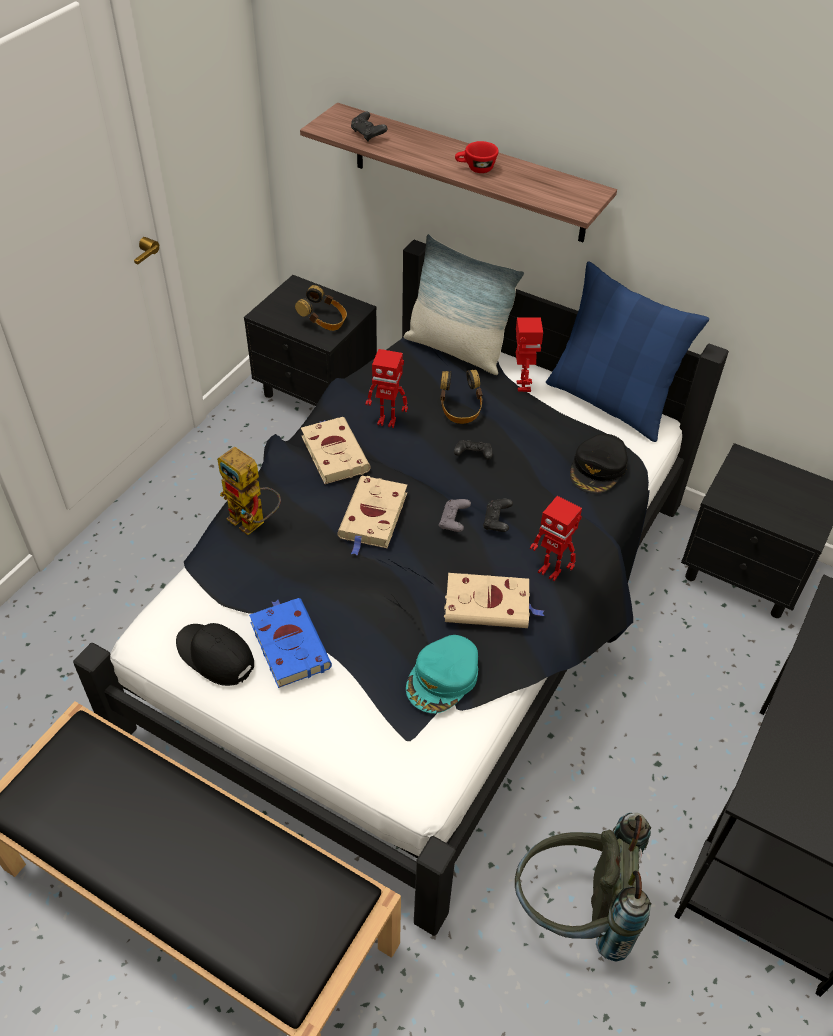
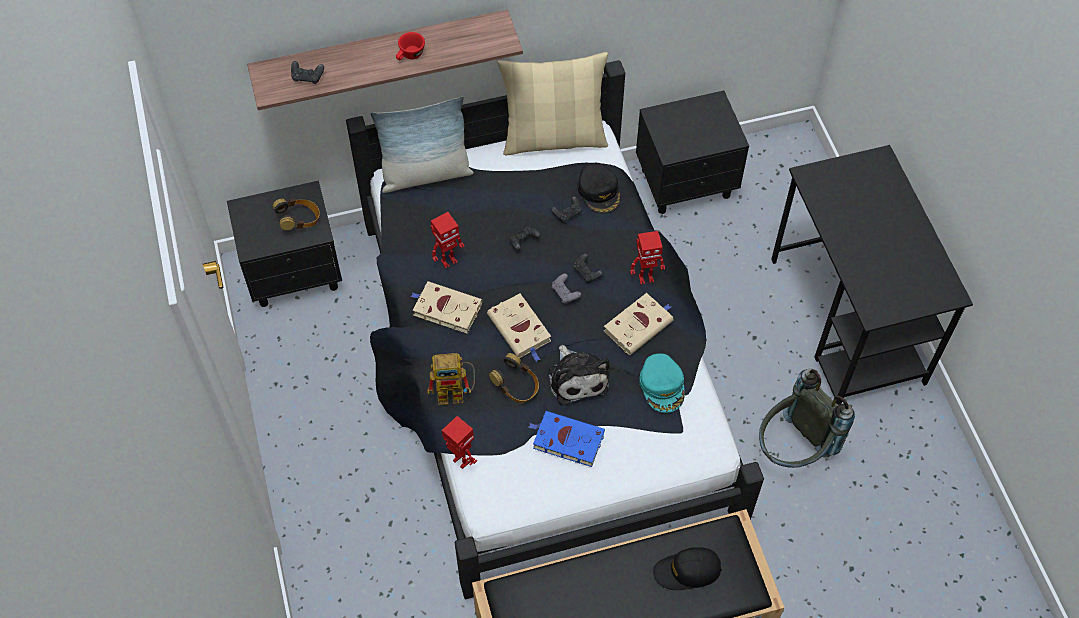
camera: 45 degrees left, 10 degrees up
black cap [176,623,254,686] -> black cap moved to [653,547,722,590]
headphones [440,370,483,424] -> headphones moved to [489,353,539,403]
toy robot [516,318,543,392] -> toy robot moved to [442,416,477,469]
blue pillow [546,261,709,442] -> beige pillow [497,52,608,155]
none -> plush toy [548,345,610,405]
none -> black game controller [551,196,582,223]

